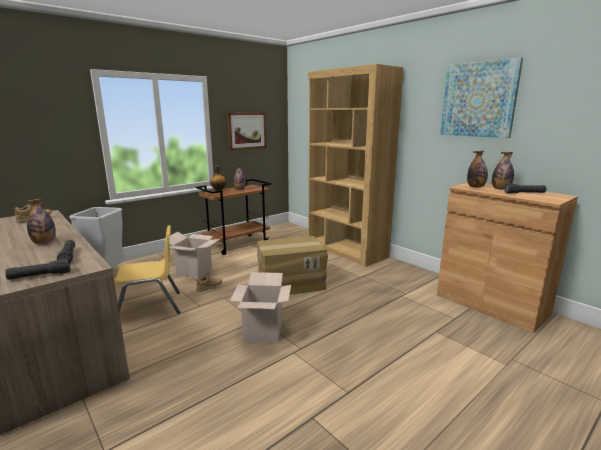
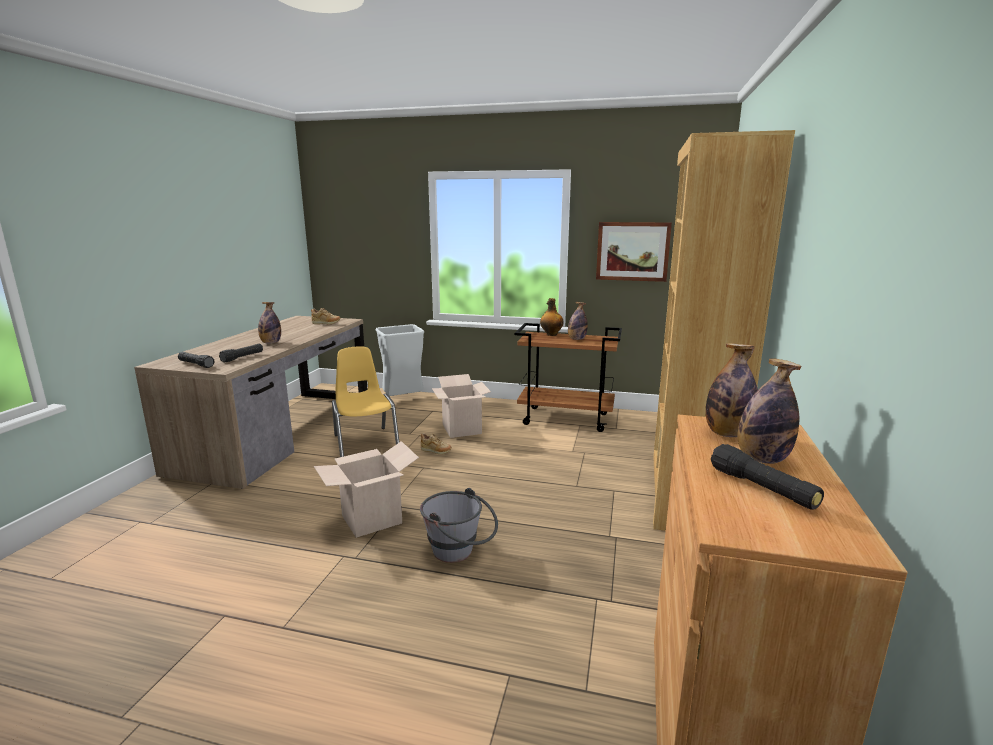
camera: 55 degrees right, 0 degrees up
yellow chair [114,225,180,314] -> yellow chair turned 150 degrees counterclockwise [332,346,399,457]
cardboard box [257,236,328,295] -> none
picture [440,58,523,138] -> none
none -> grey bucket [420,488,498,563]

